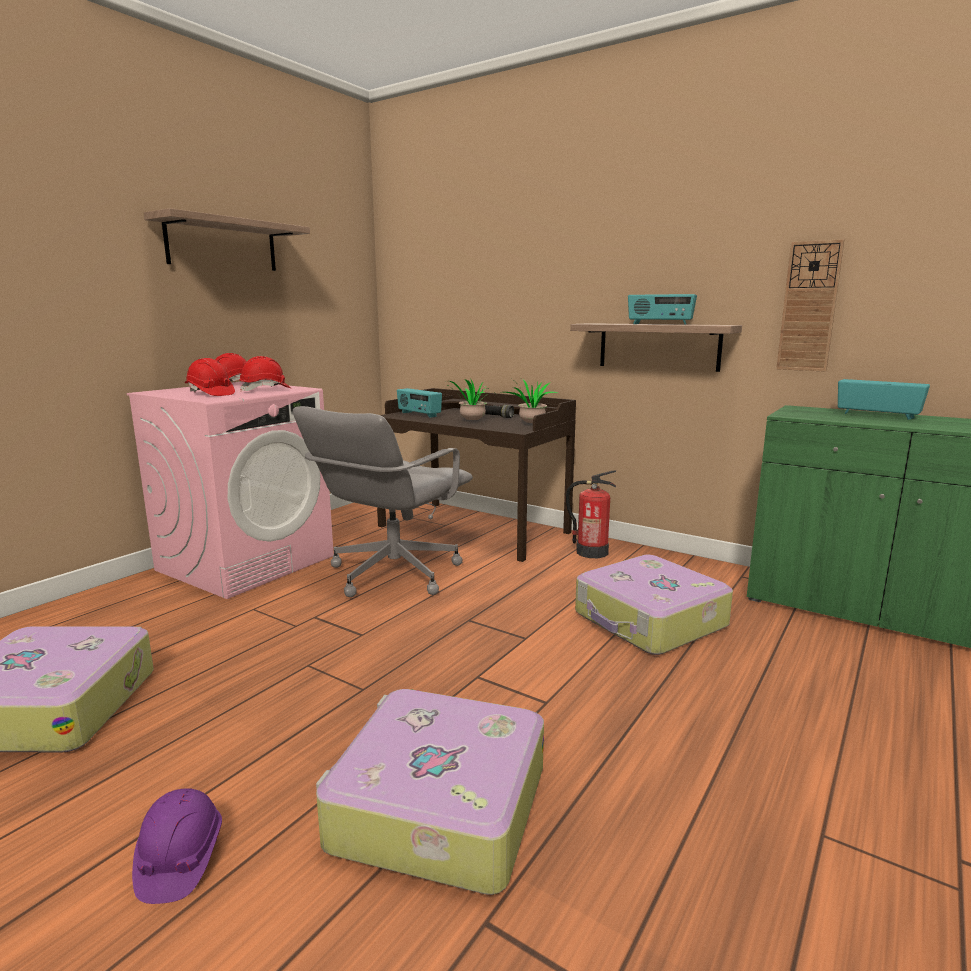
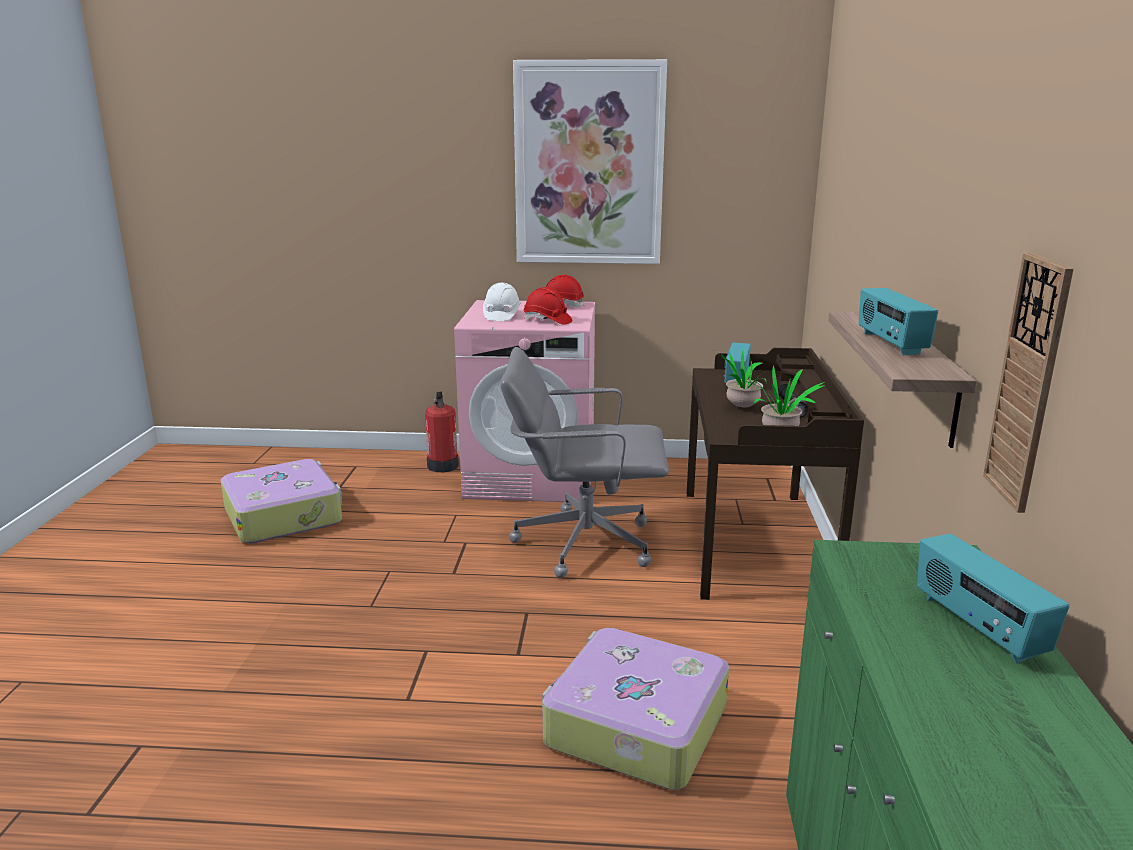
camera: 60 degrees right, 5 degrees up
purple hard hat [132,789,222,904] -> none
shelf [144,208,310,271] -> picture [513,59,667,264]
red hard hat [185,358,235,396] -> white hard hat [483,283,521,321]
suitcase [316,689,544,895] -> none
fire extinguisher [566,470,617,558] -> fire extinguisher moved to [425,392,459,472]
radio [838,379,930,420] -> radio turned 150 degrees clockwise [917,534,1069,664]

